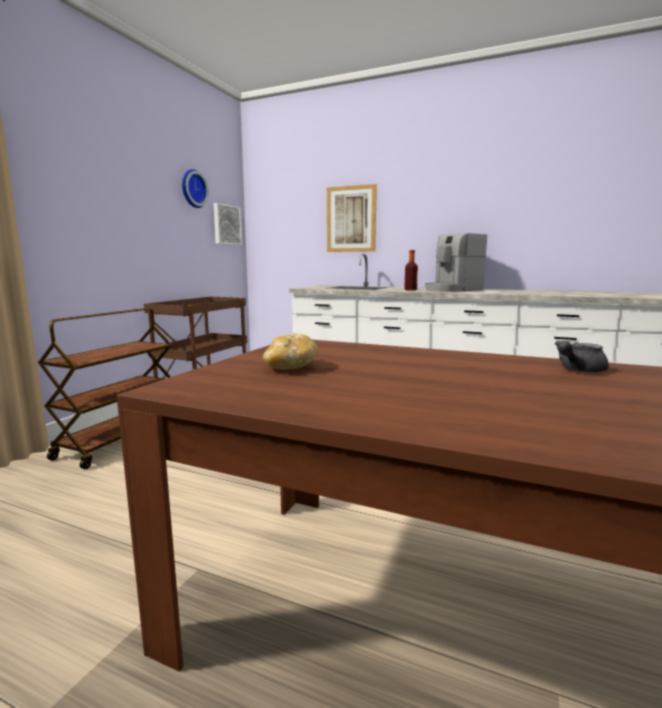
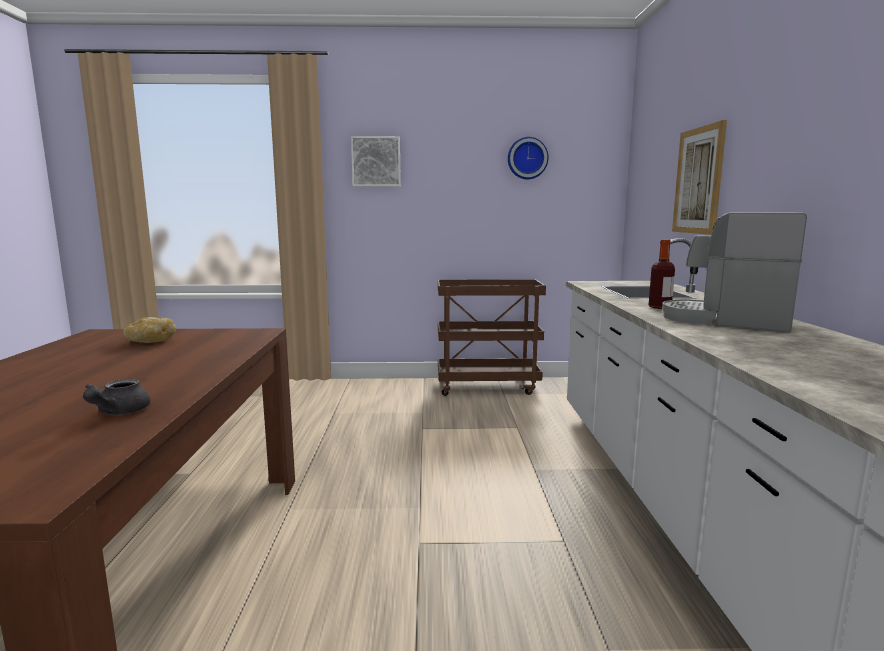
camera: 65 degrees right, 0 degrees up
brown cart [38,308,172,469] -> none
picture [213,203,242,245] -> picture moved to [351,136,401,187]
grey teapot [554,340,609,373] -> grey teapot turned 120 degrees counterclockwise [83,379,151,415]

